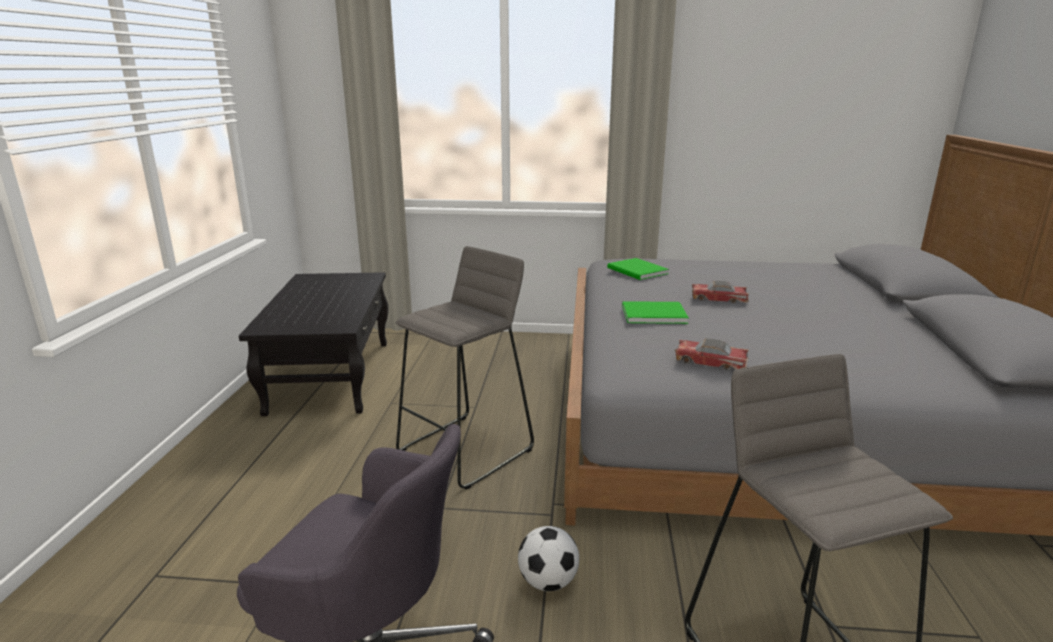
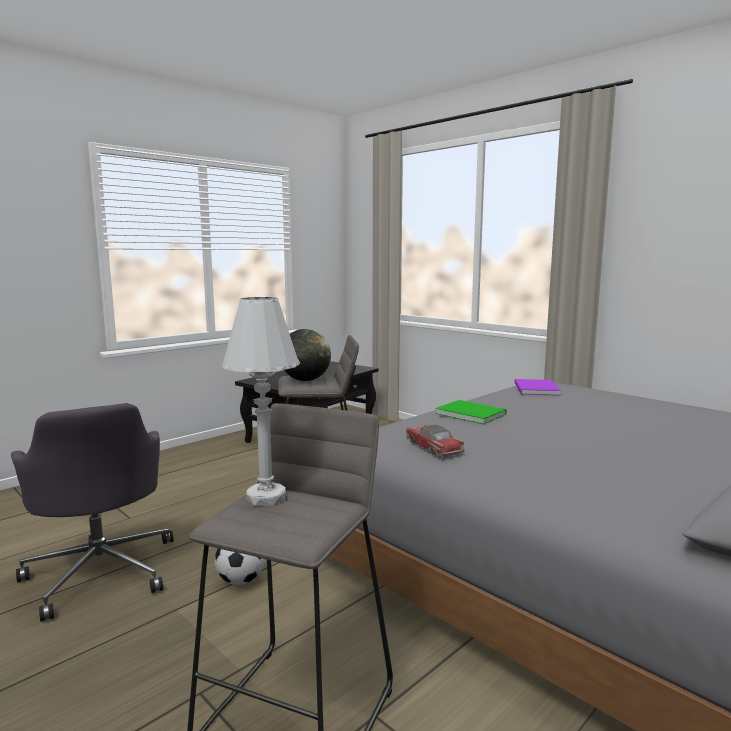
camera: 40 degrees right, 10 degrees down
green book [607,258,669,280] -> purple book [514,379,561,396]
toy car [692,281,749,304] -> none
none -> white table lamp [222,297,300,506]
none -> globe [284,329,331,381]

